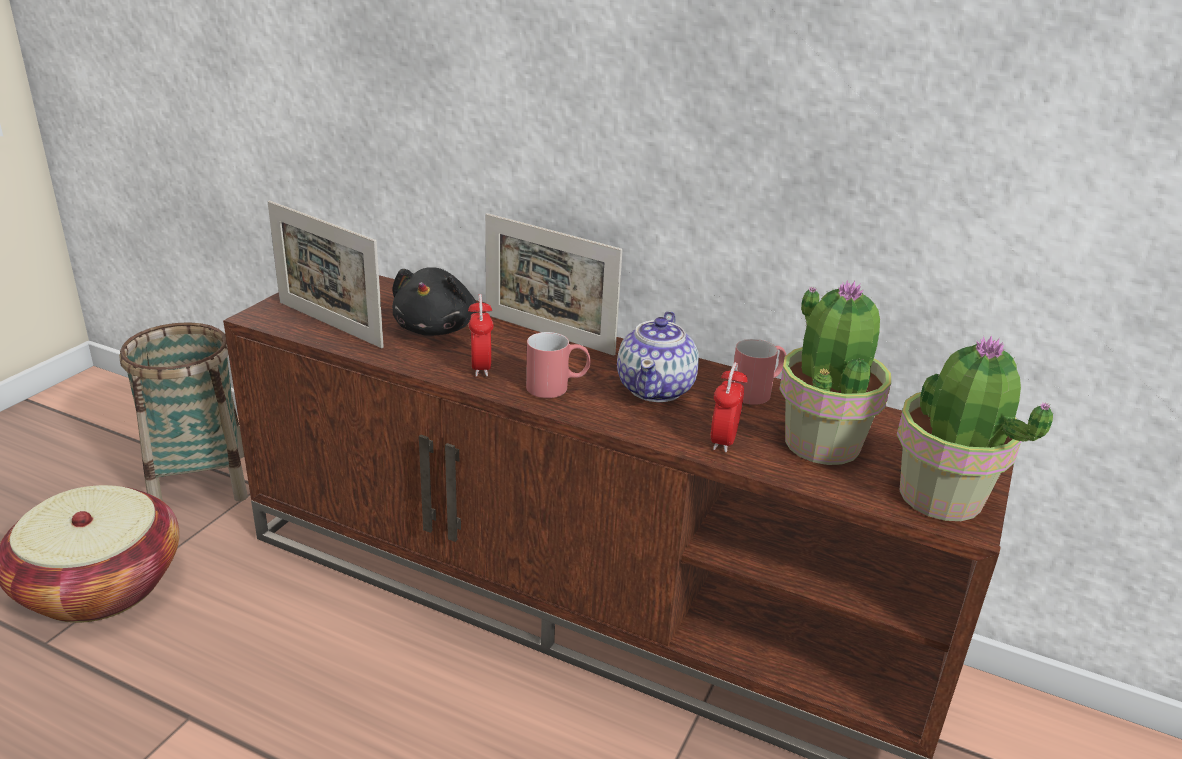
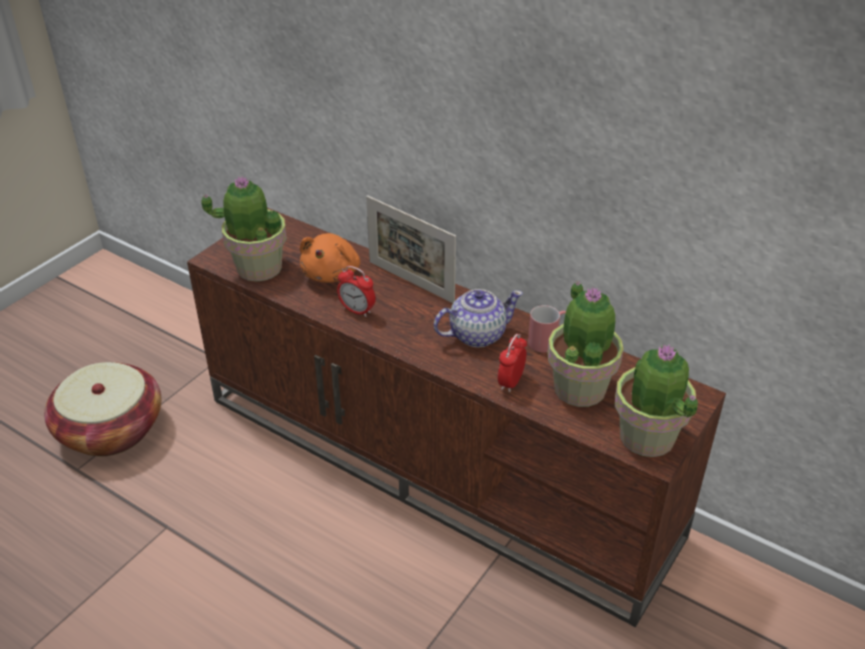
camera: 10 degrees right, 10 degrees up
basket [119,322,248,501] -> none
picture frame [268,200,384,348] -> potted plant [201,176,287,281]
black plush toy [392,267,477,336] -> orange plush toy [300,233,360,283]
alarm clock [468,294,494,377] -> alarm clock turned 120 degrees clockwise [337,266,376,317]
red mug [526,332,591,398] -> none
teapot [617,311,699,402] -> teapot turned 135 degrees counterclockwise [434,289,523,347]

